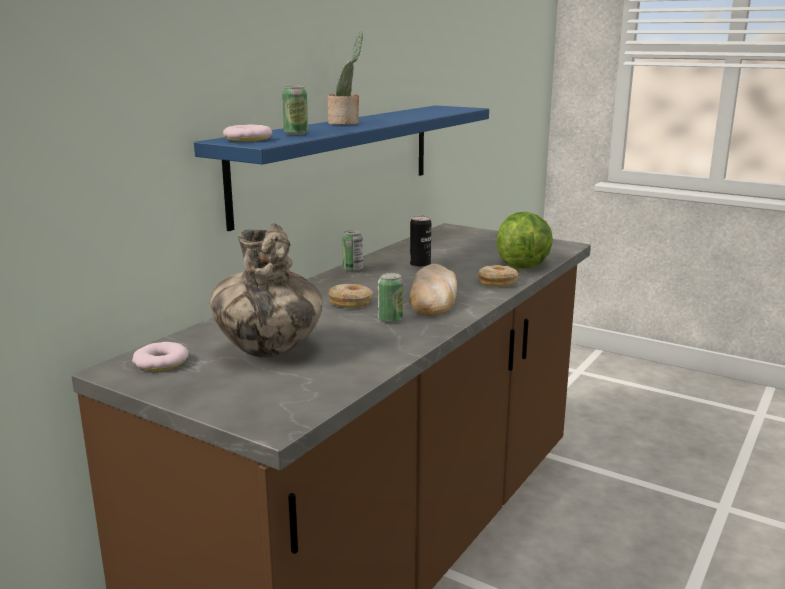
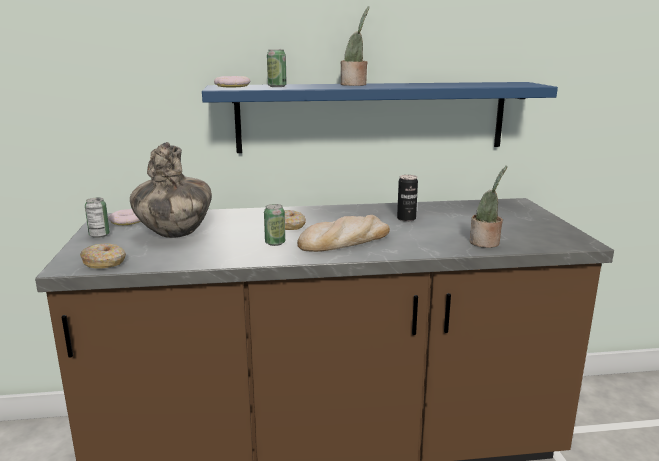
camera: 50 degrees right, 0 degrees up
can [342,230,363,272] -> can moved to [85,198,110,238]
donut [478,265,519,287] -> donut moved to [80,244,126,269]
lettuce [496,212,553,269] -> potted plant [470,166,507,248]

